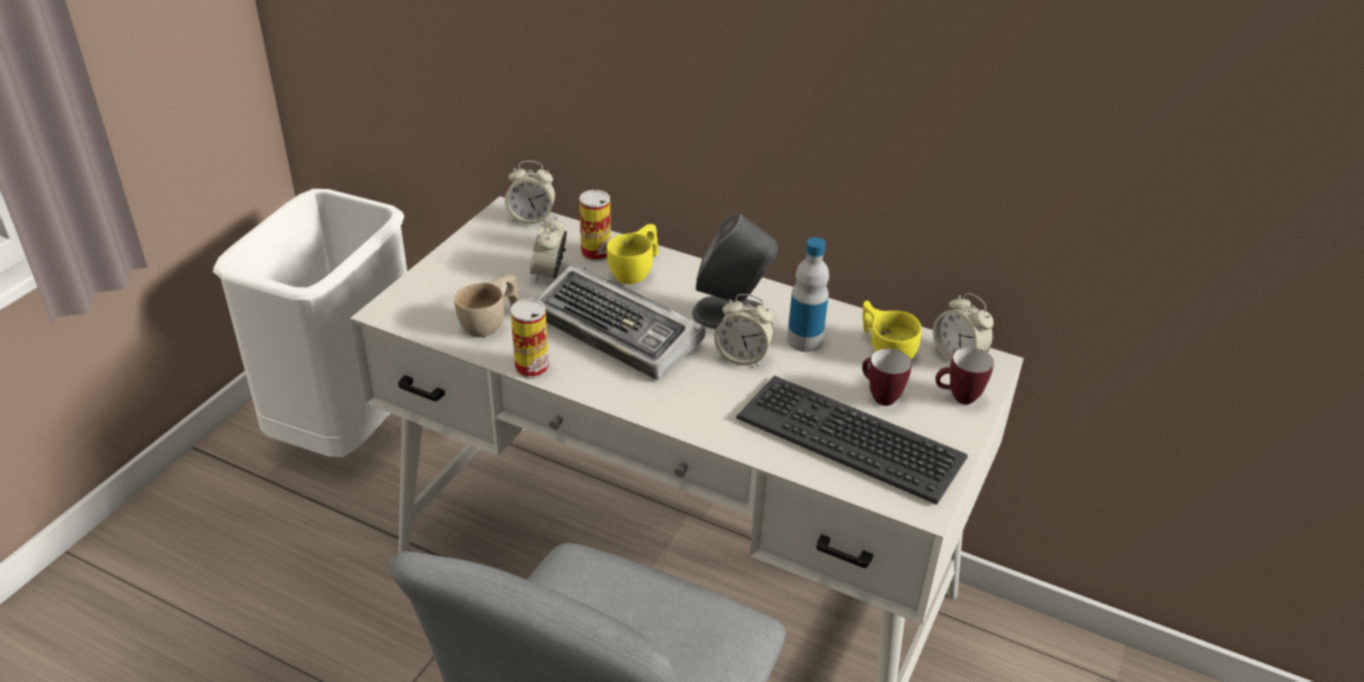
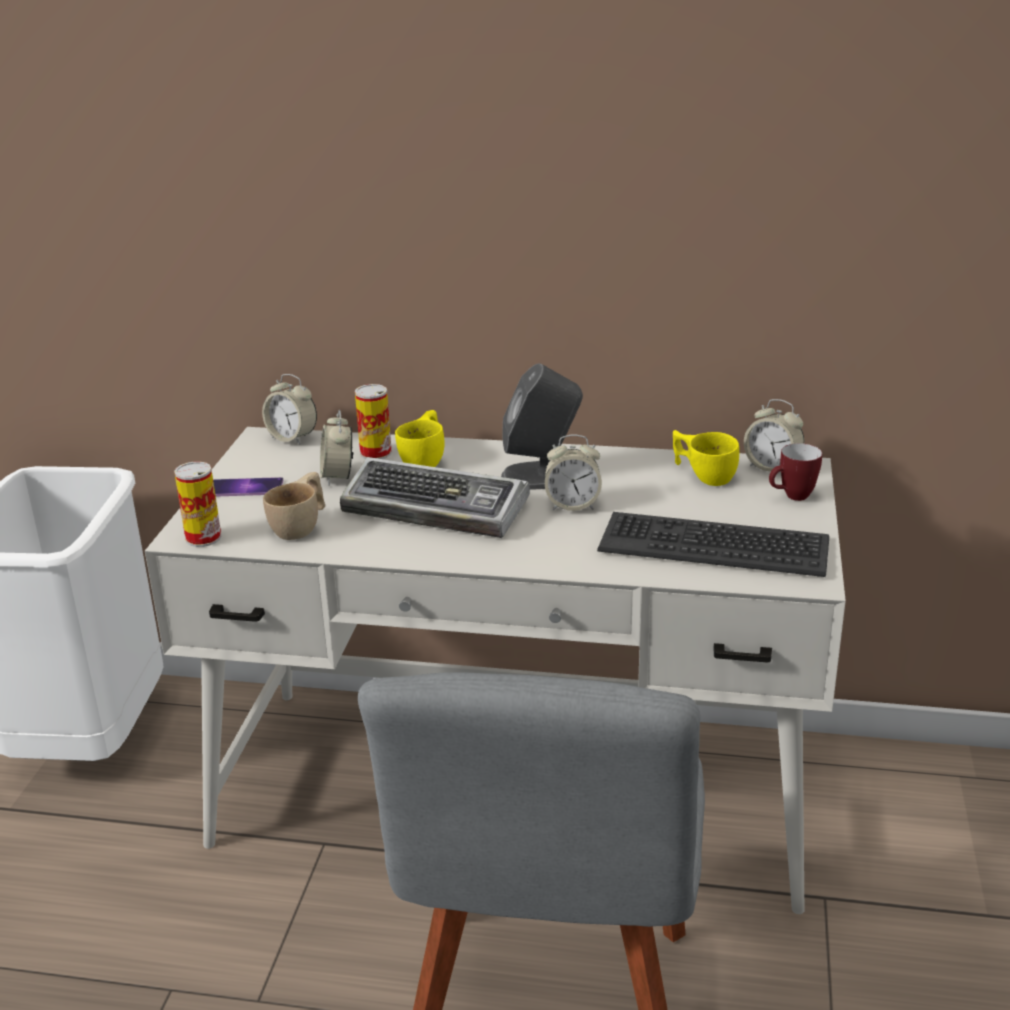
camera: 15 degrees left, 10 degrees down
alarm clock [505,161,555,224] -> alarm clock turned 45 degrees clockwise [262,374,317,445]
can [511,299,549,379] -> can moved to [174,462,221,547]
bottle [787,237,829,352] -> none
mug [862,348,912,406] -> none
none -> phone [213,477,283,497]

